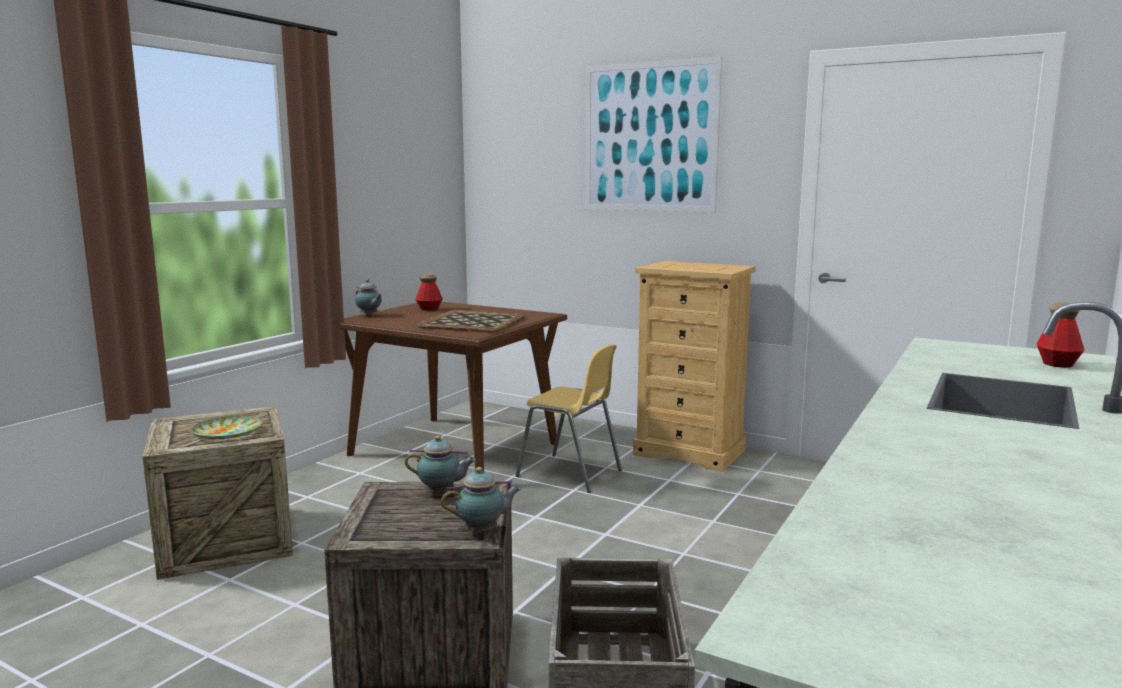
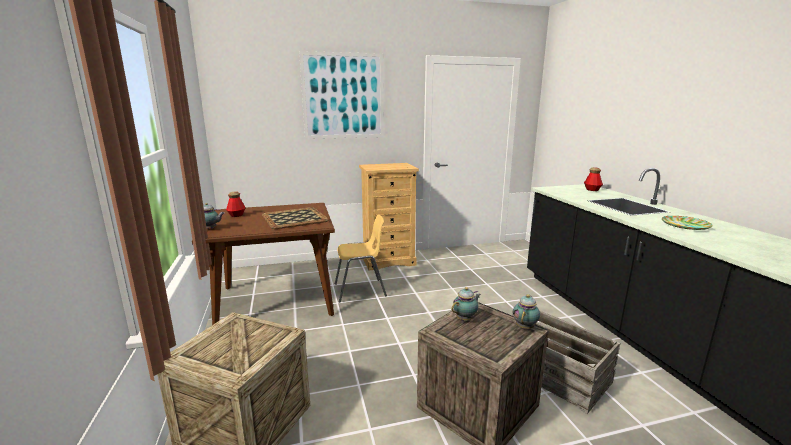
camera: 45 degrees left, 5 degrees up
plate [191,416,262,439] -> plate moved to [662,216,713,230]

